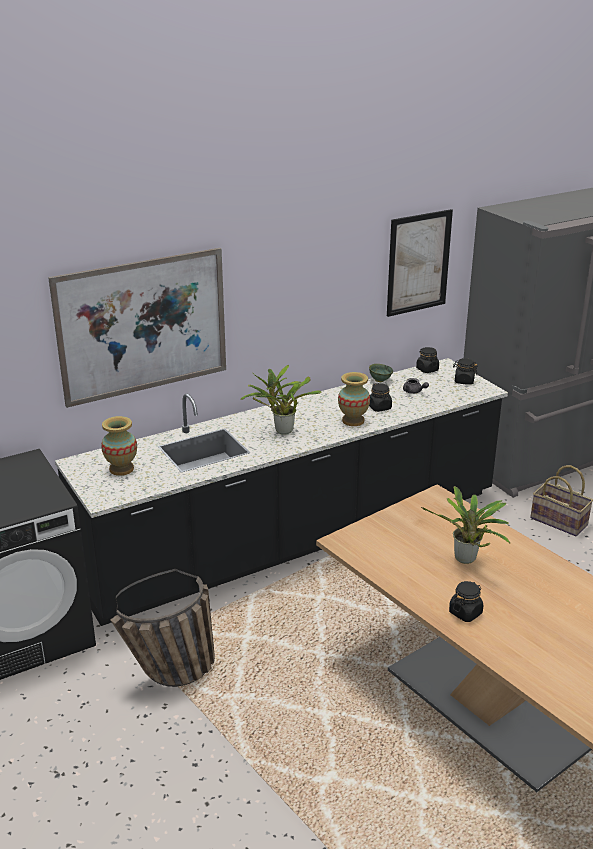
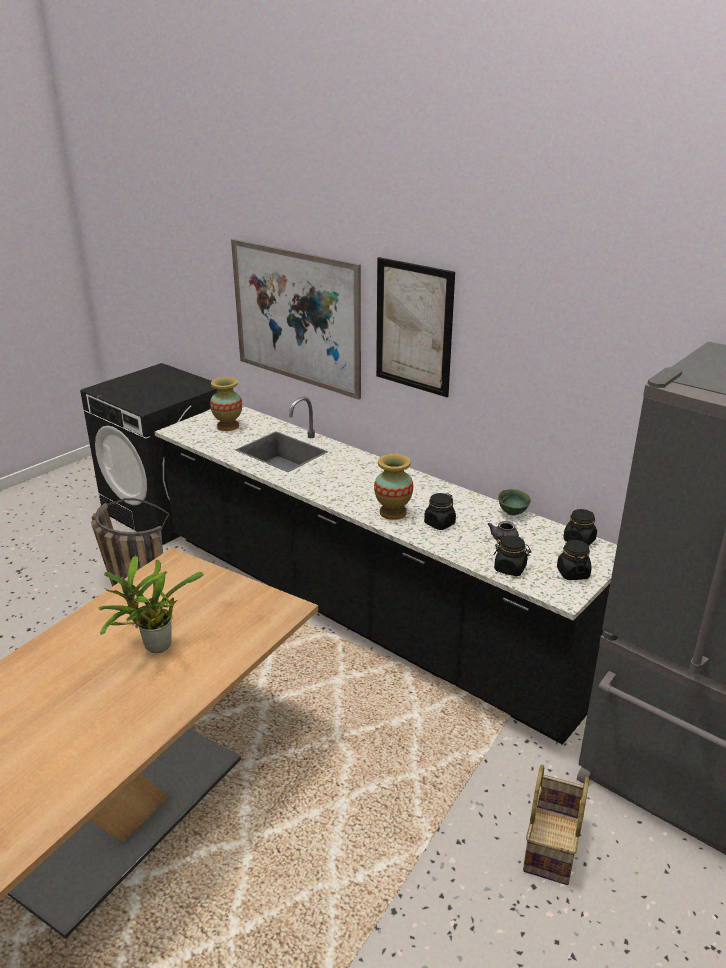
camera: 70 degrees right, 0 degrees up
potted plant [240,365,321,435] -> none
picture [387,209,453,317] -> picture moved to [376,257,455,397]
black jar [449,581,483,622] -> black jar moved to [493,535,531,576]

